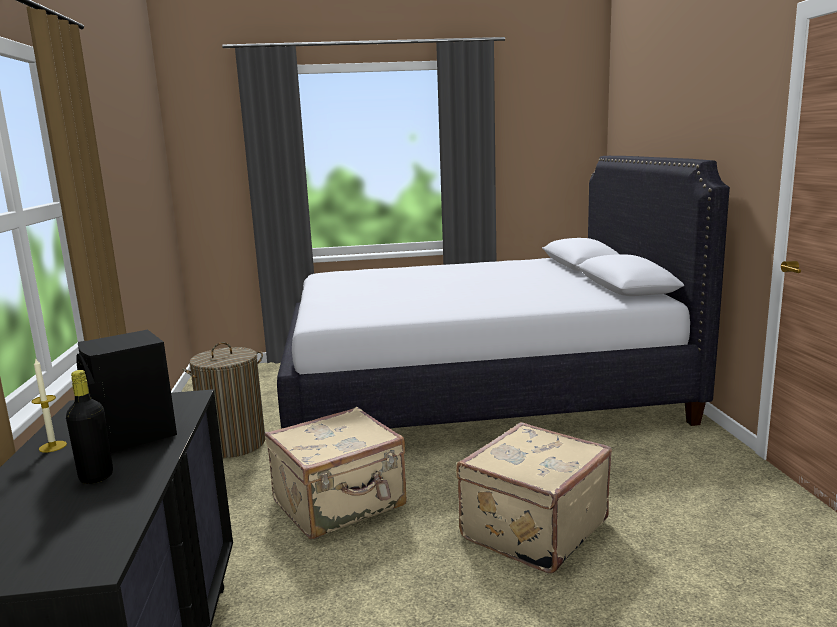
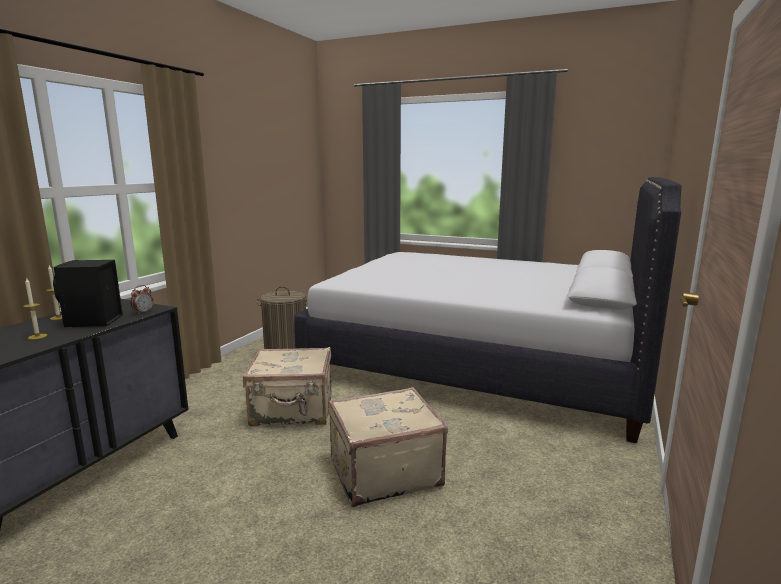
camera: 30 degrees right, 0 degrees up
black bottle [66,370,113,484] -> candle [23,277,47,340]
none -> alarm clock [130,285,153,313]

